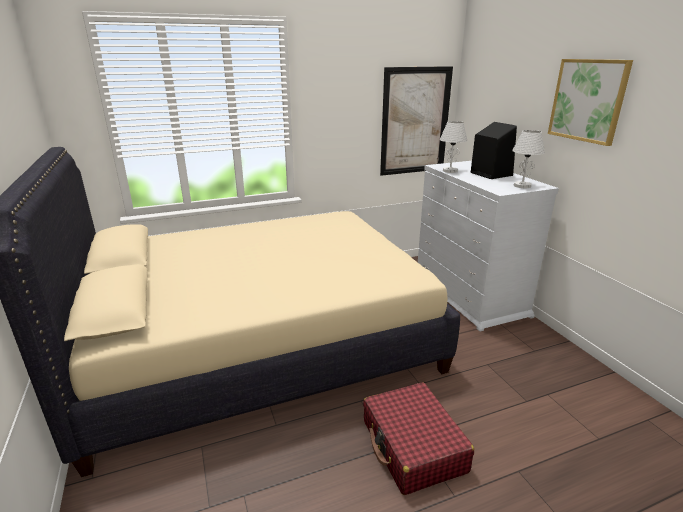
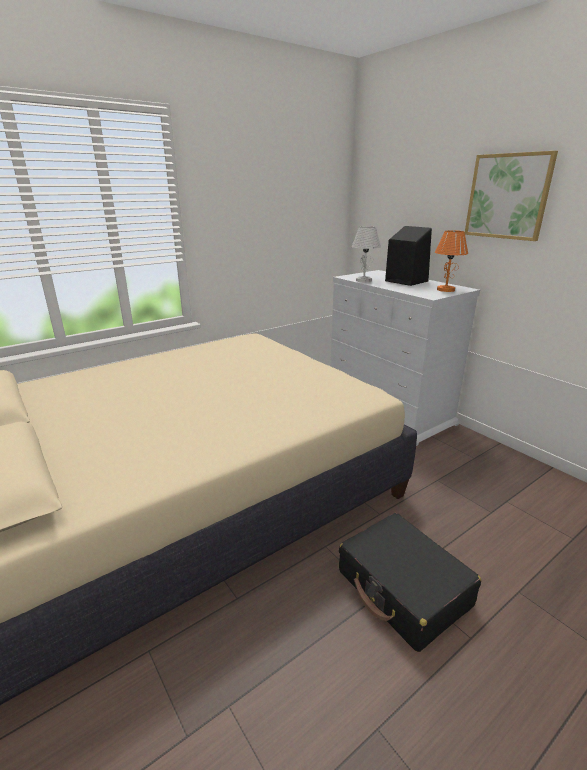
camera: 15 degrees left, 0 degrees up
red suitcase [363,382,474,495] -> black suitcase [339,513,481,652]
picture [380,66,453,176] -> none
white table lamp [512,130,545,188] -> orange table lamp [435,230,468,292]

